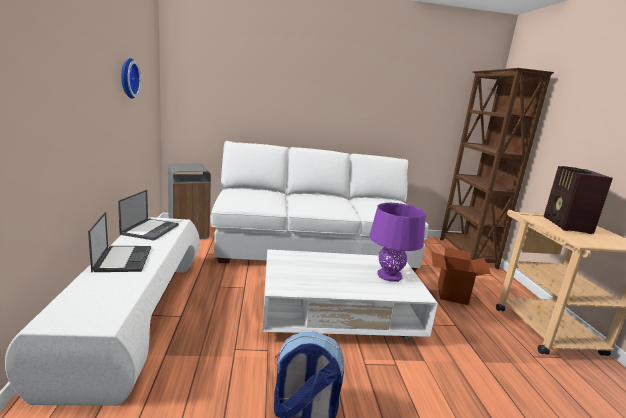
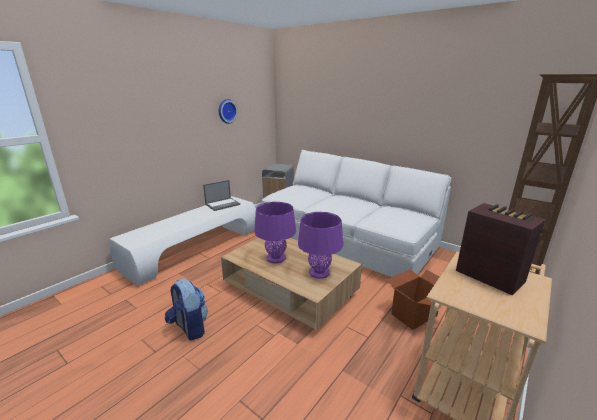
camera: 45 degrees right, 5 degrees up
laptop [88,211,151,272] -> none
white coffee table [262,249,438,340] -> brown coffee table [221,238,362,330]
radio [544,166,613,234] -> radio turned 90 degrees clockwise [456,203,545,295]
none -> purple table lamp [254,202,296,263]

